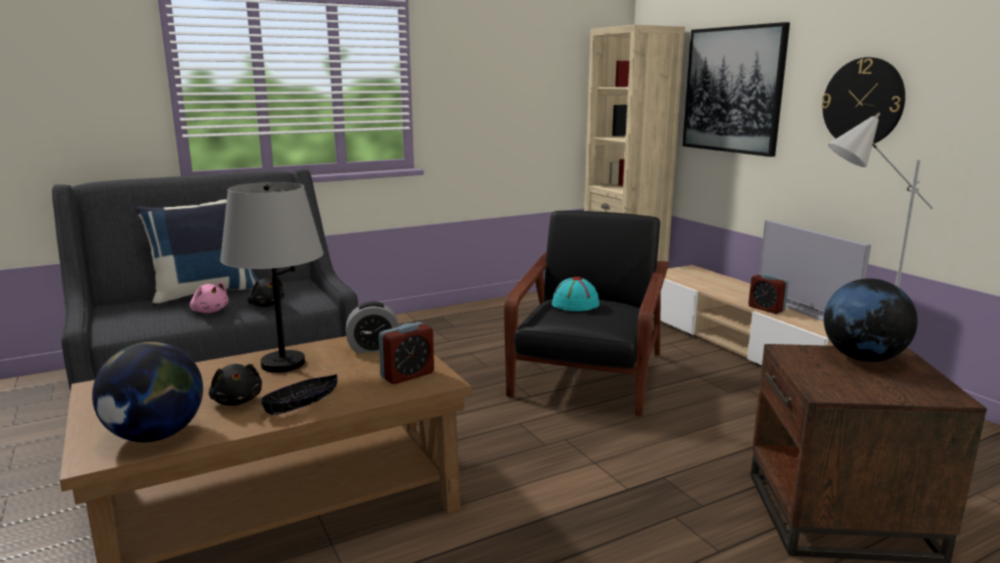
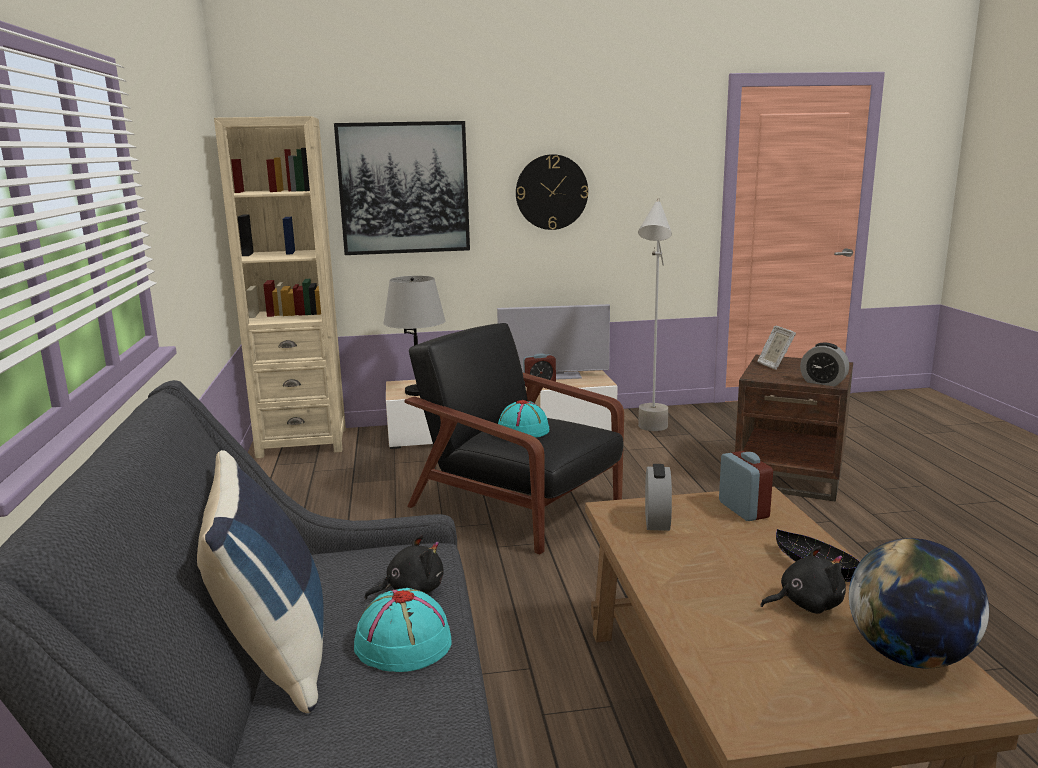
camera: 70 degrees left, 0 degrees up
pink plush toy [190,282,229,313] -> turquoise hat [354,588,452,672]
grey table lamp [220,182,323,373] -> grey table lamp moved to [383,276,445,396]
globe [824,278,918,362] -> picture frame [757,326,796,370]
none -> alarm clock [800,343,849,387]

